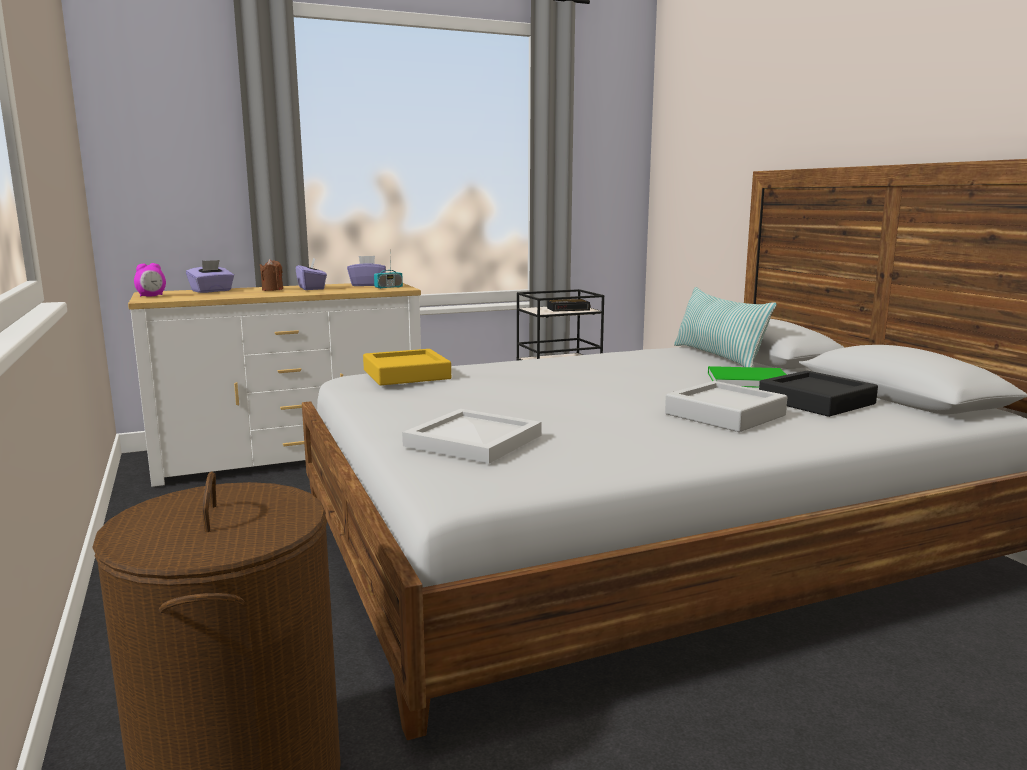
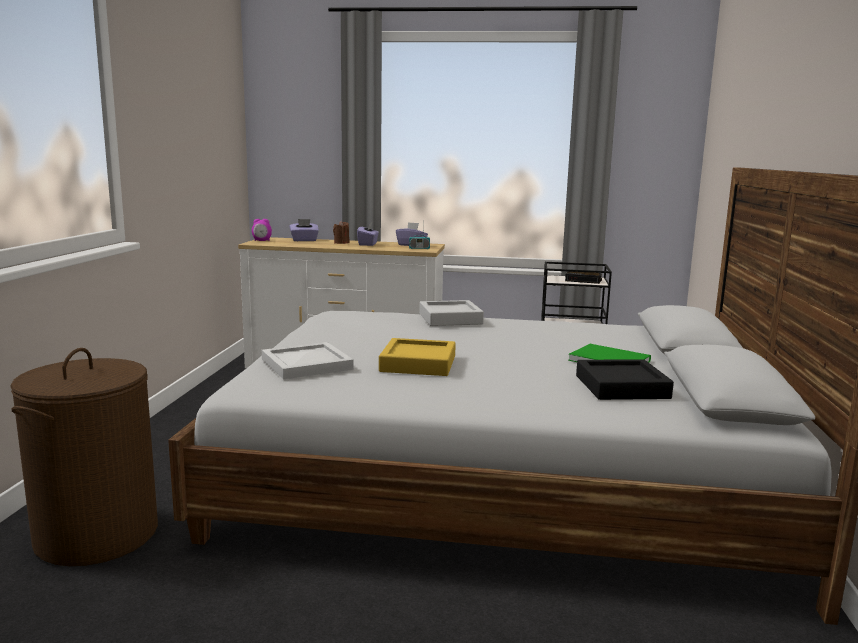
camera: 30 degrees right, 0 degrees up
yellow tray [363,349,451,385] -> yellow tray moved to [379,338,456,376]
grey tray [665,381,787,432] -> grey tray moved to [419,300,484,326]
pillow [674,287,777,367] -> none

